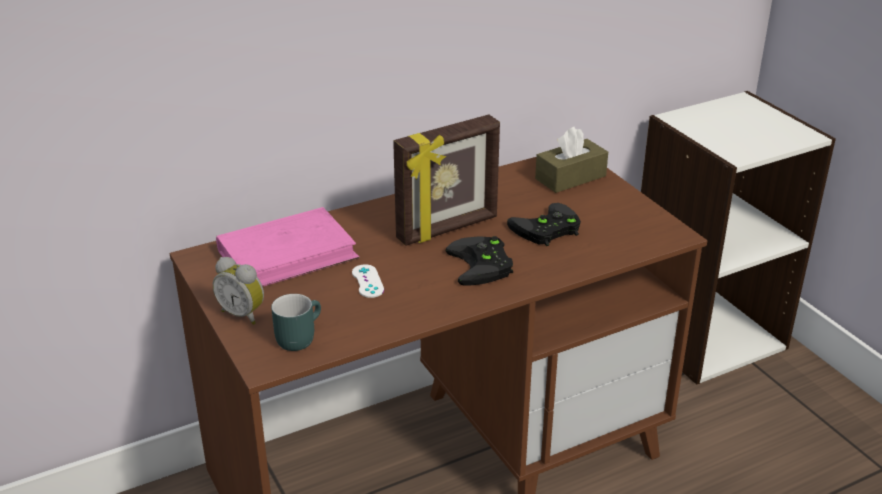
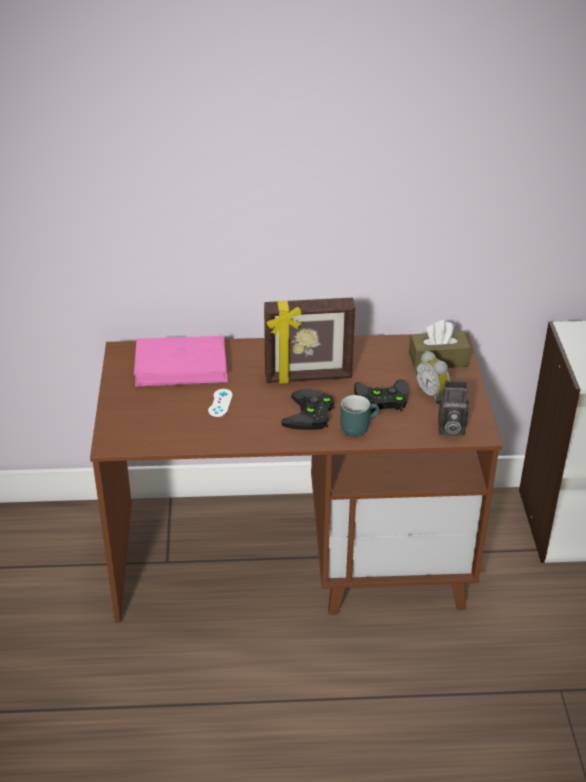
camera: 25 degrees right, 5 degrees up
alarm clock [213,257,264,325] -> alarm clock moved to [416,351,450,400]
turquoise mug [271,294,321,351] -> turquoise mug moved to [340,395,379,437]
none -> camera [436,381,469,436]

